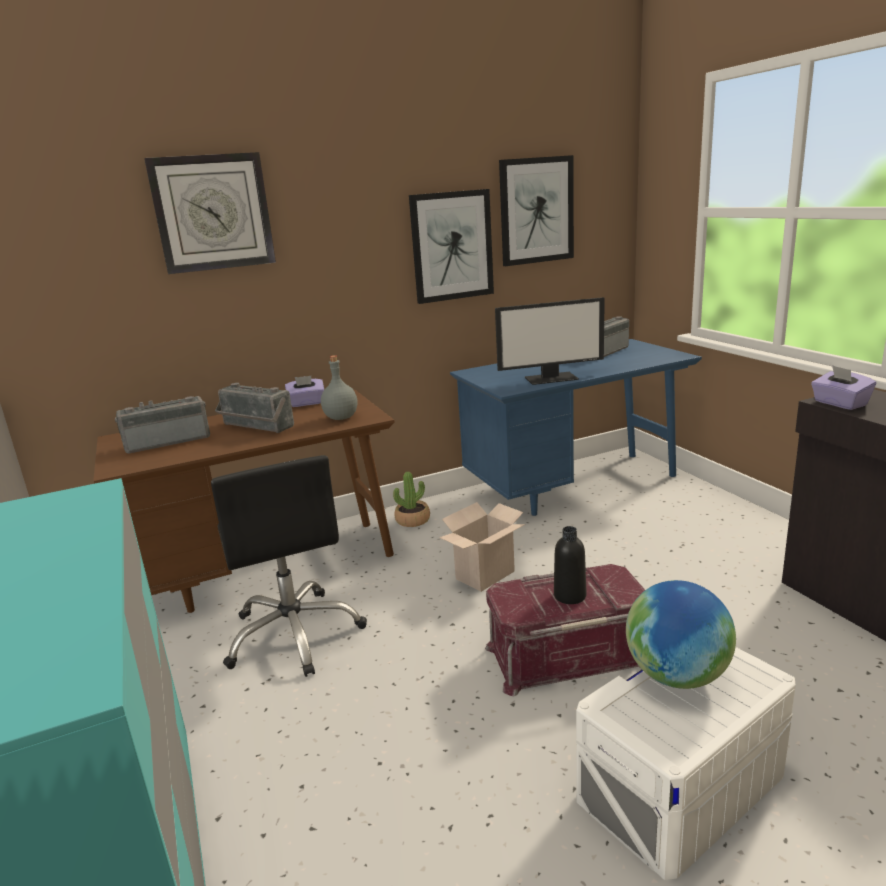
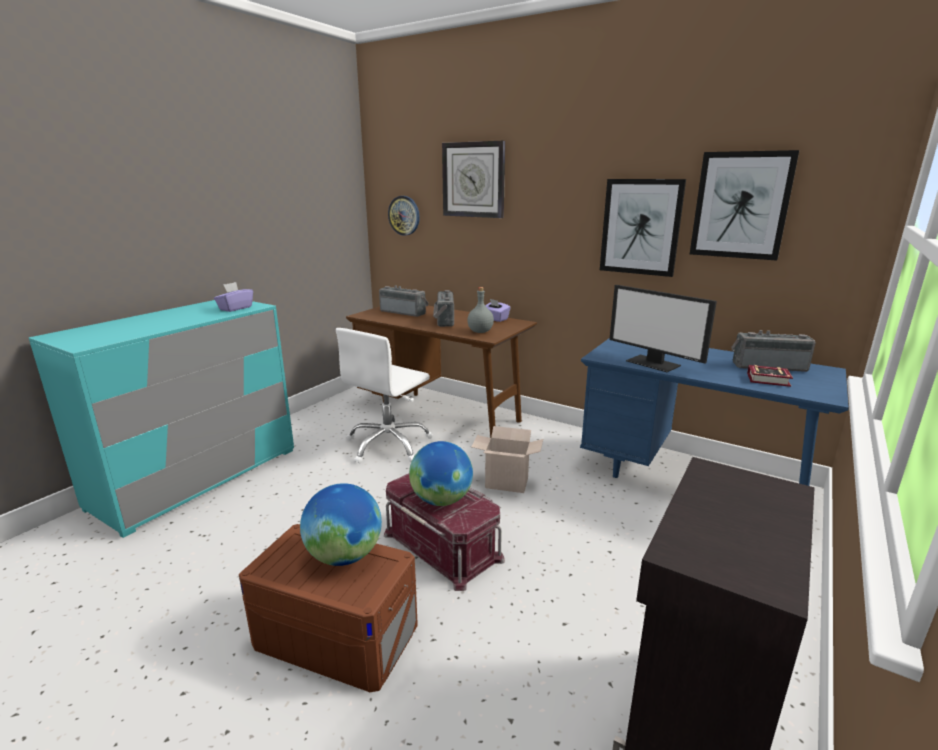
camera: 55 degrees right, 0 degrees up
black office chair [211,455,367,677] -> white office chair [336,328,433,463]
potted plant [393,472,430,527] -> none
black bottle [554,526,587,604] -> globe [409,441,473,506]
white storage box [576,647,796,880] -> brown storage box [239,524,418,692]
purple tissue box [811,365,876,410] -> purple tissue box moved to [214,282,253,312]
none -> wall clock [388,196,420,236]
none -> book [747,365,793,387]

